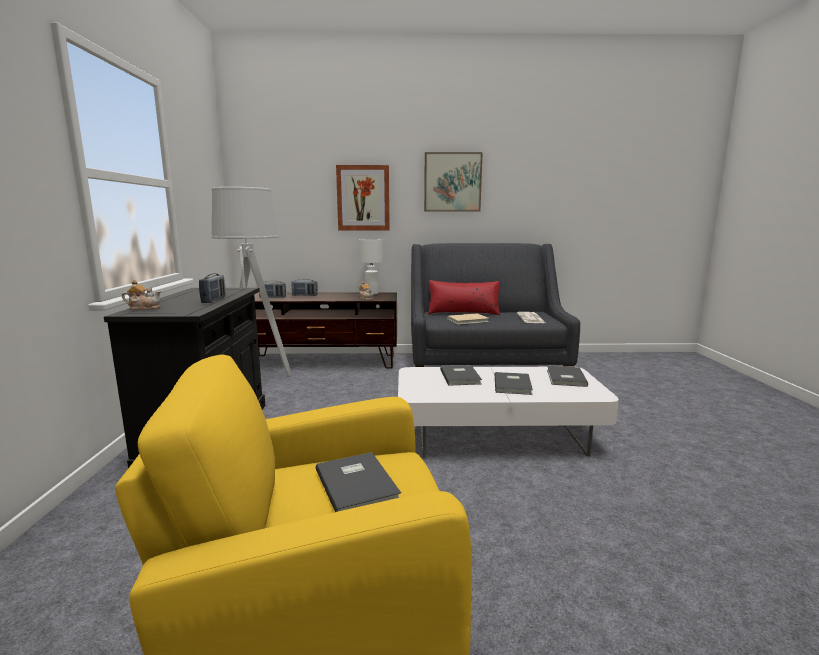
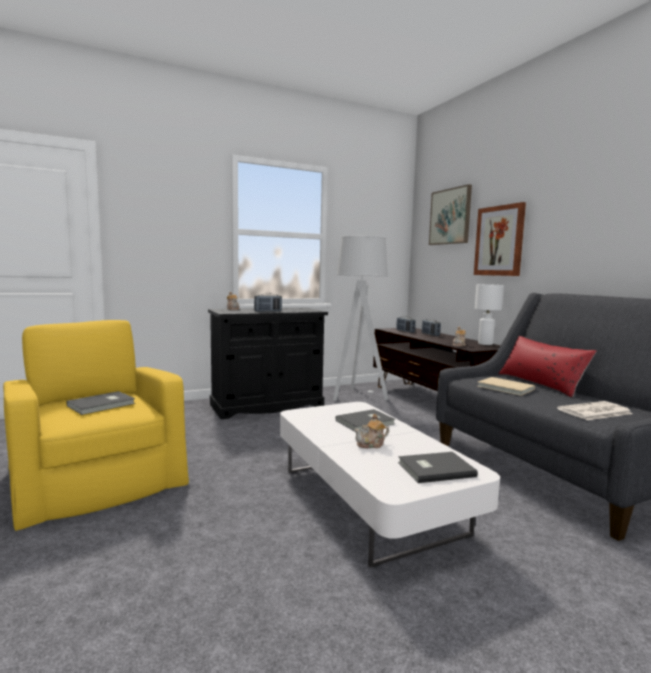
camera: 65 degrees right, 5 degrees down
picture [424,152,483,212] -> picture moved to [429,184,472,245]
grey book [495,372,533,395] -> teapot [354,414,389,448]

